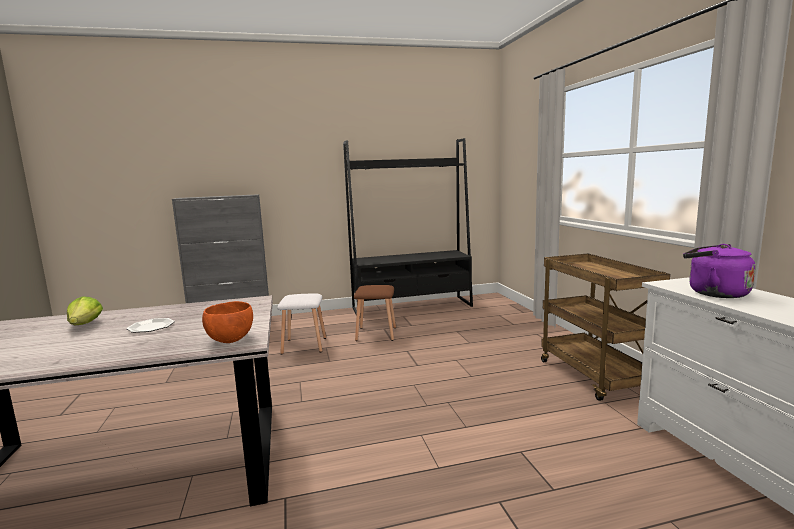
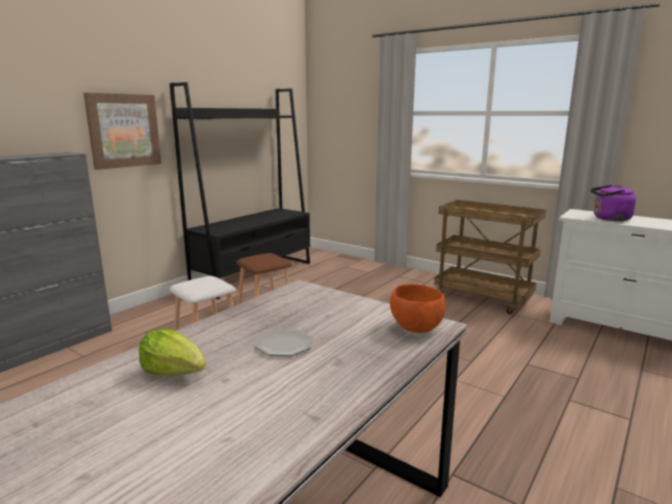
camera: 40 degrees left, 5 degrees up
none -> picture [83,93,162,170]

